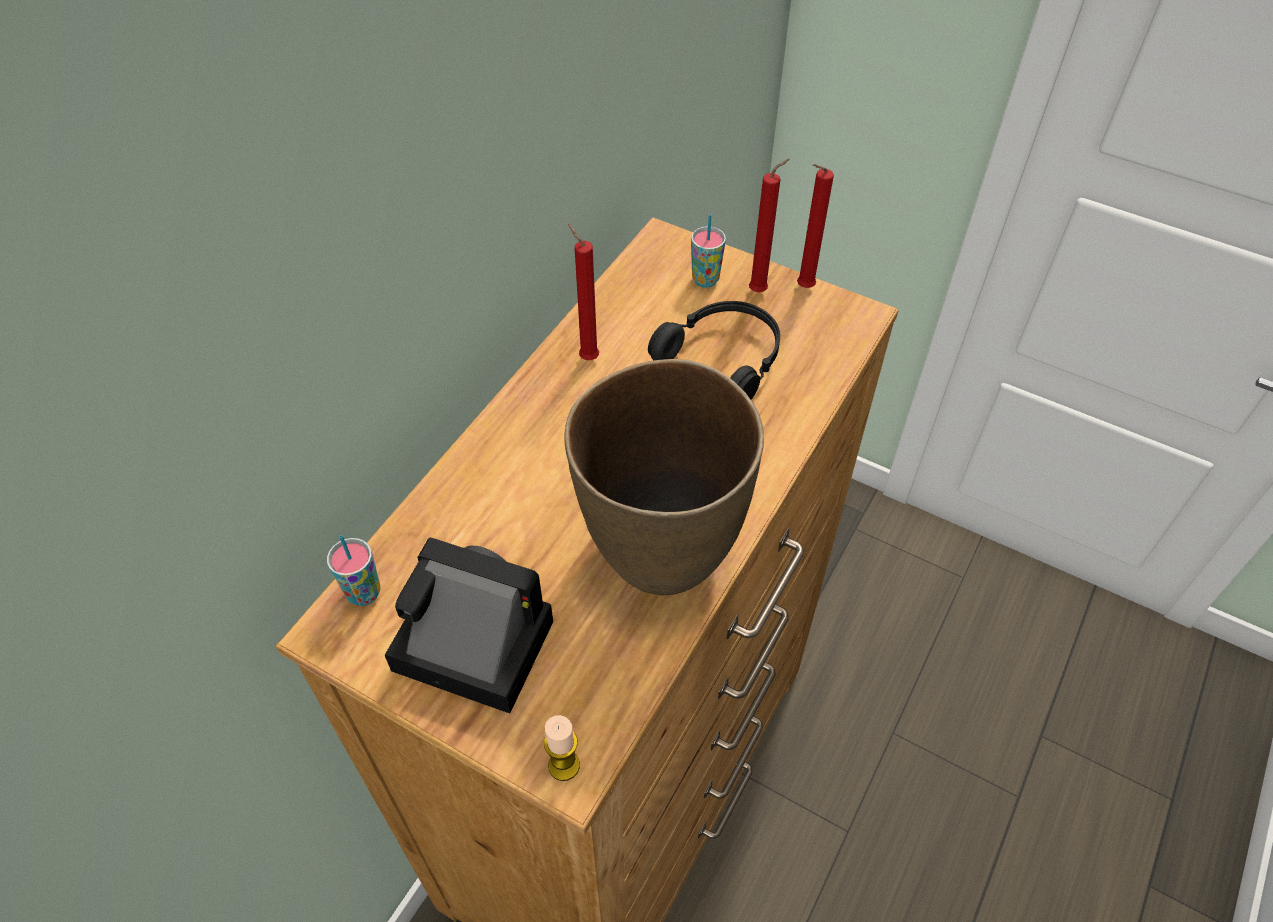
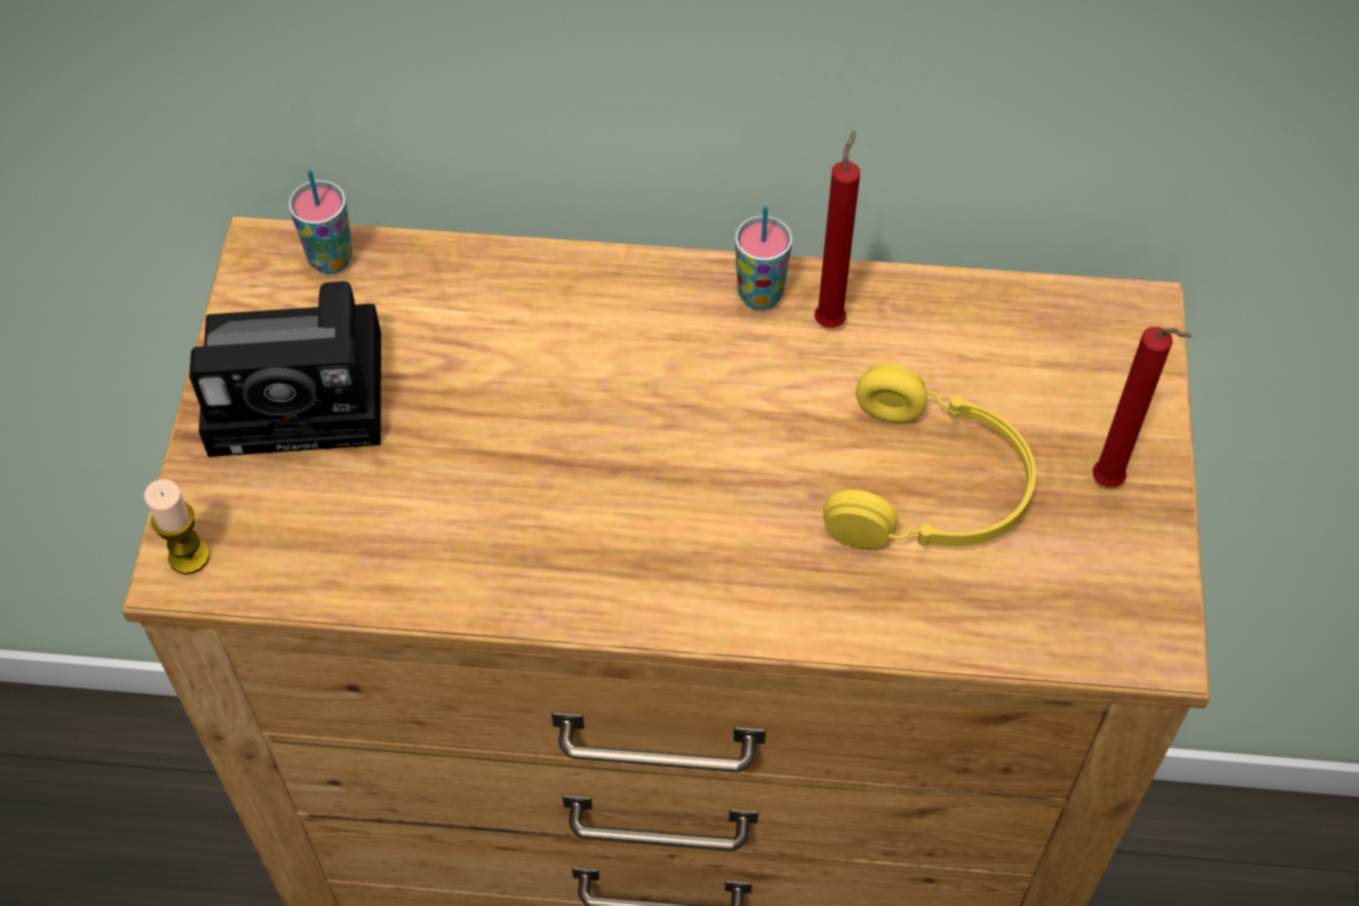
camera: 65 degrees right, 5 degrees up
camera [385,537,553,714] -> camera turned 90 degrees clockwise [189,281,381,457]
brown vase [565,359,764,595] -> none
black headphones [648,301,780,400] -> yellow headphones [823,364,1036,549]
cup [691,214,726,288] -> cup moved to [735,206,792,310]
red candle [797,164,834,288] -> none

